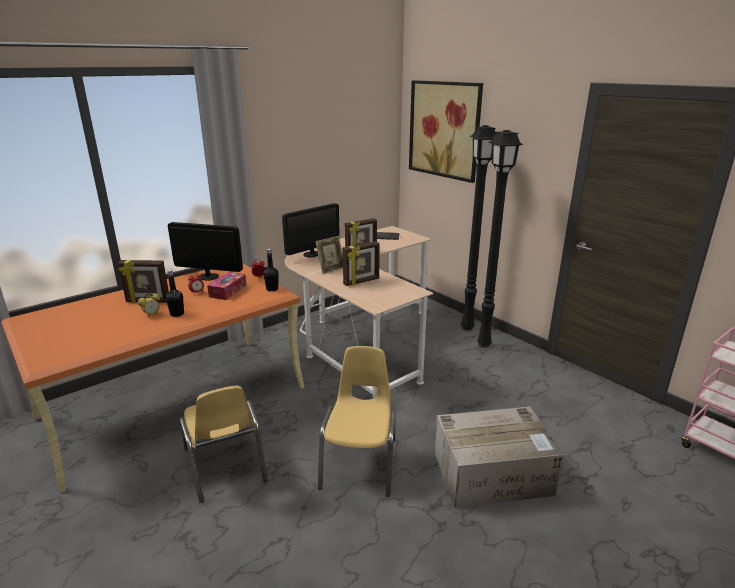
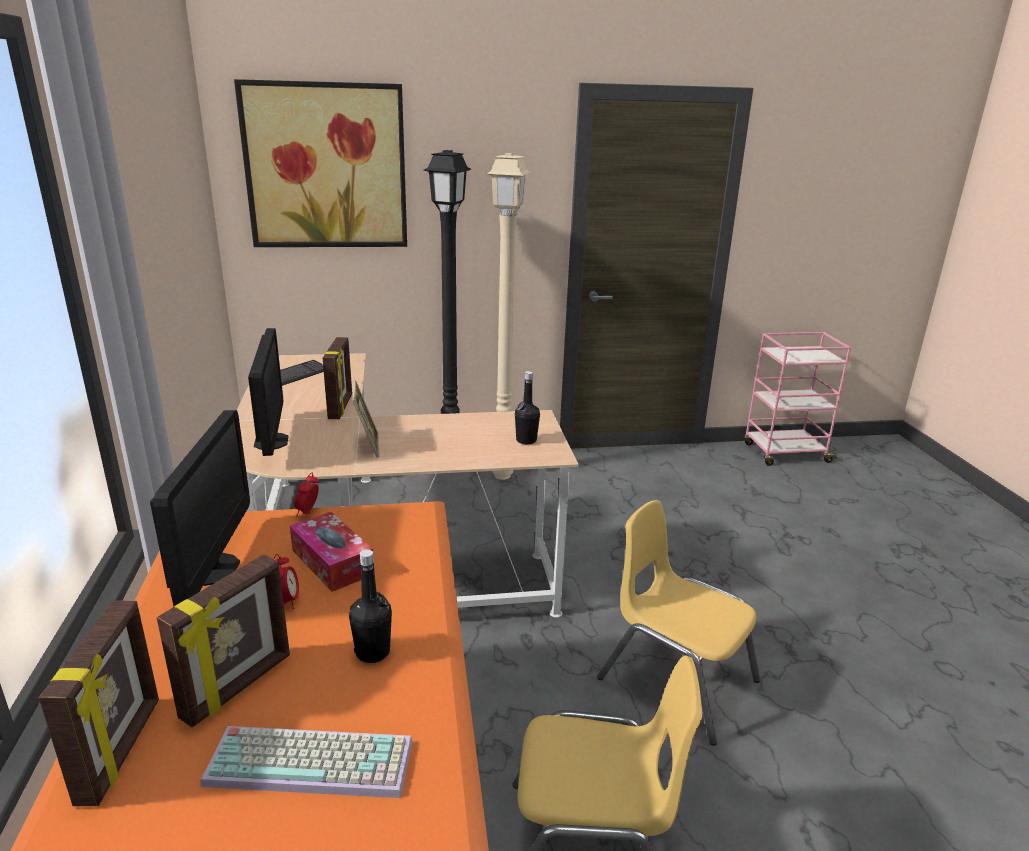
camera: 60 degrees left, 0 degrees up
alarm clock [138,293,160,317] -> none
monitor [168,222,243,281] -> monitor turned 135 degrees clockwise [150,410,250,606]
black bottle [263,248,279,291] -> black bottle moved to [515,371,540,444]
picture frame [343,241,380,286] -> picture frame moved to [39,600,159,806]
cardboard box [434,407,564,508] -> none
black floor lamp [477,130,523,348] -> beige floor lamp [487,153,530,480]
none -> keyboard [201,726,412,798]

